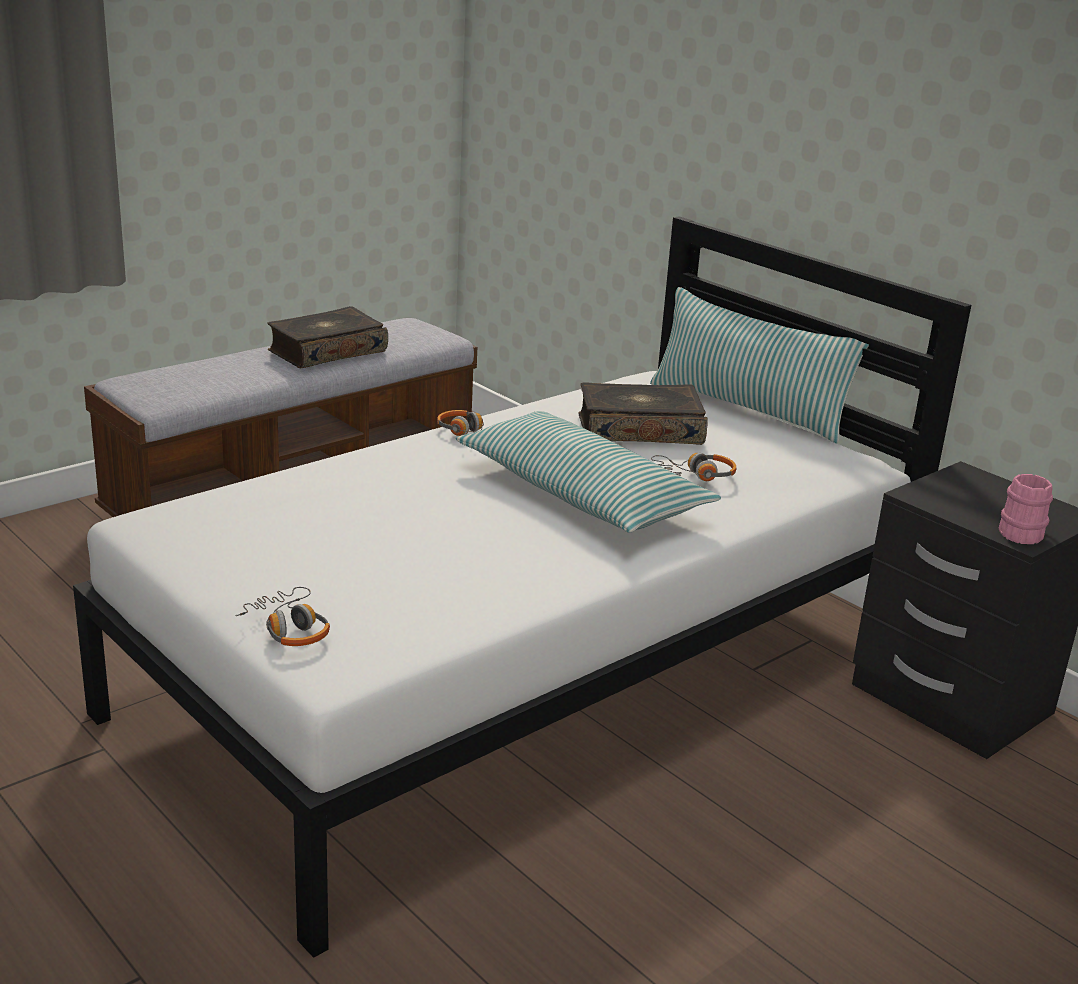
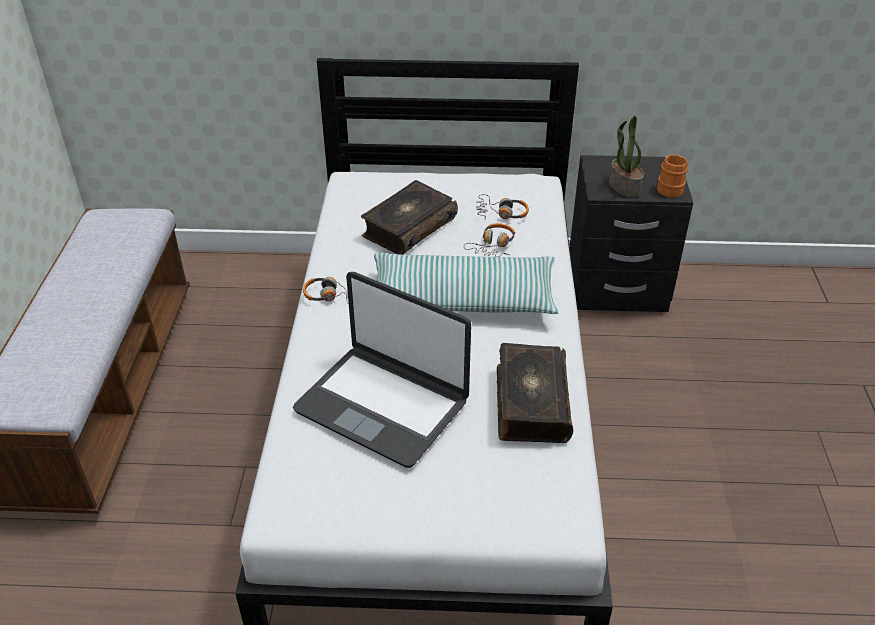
camera: 45 degrees left, 15 degrees up
headphones [236,587,330,646] -> headphones moved to [476,194,529,219]
book [267,306,388,368] -> book moved to [497,343,573,443]
pillow [650,287,869,443] -> none
pink mug [999,474,1053,544] -> orange mug [657,155,688,198]
none -> laptop [293,272,471,468]
none -> potted plant [609,116,644,197]

